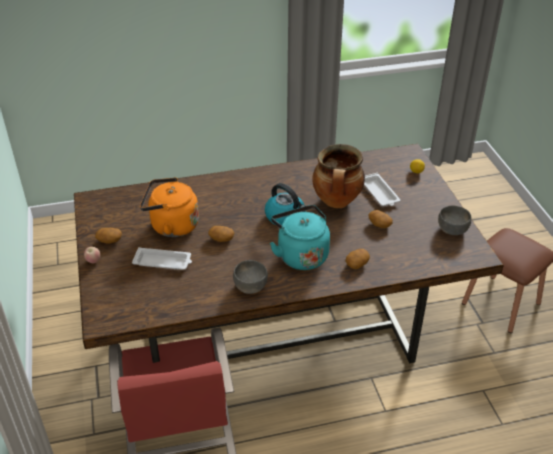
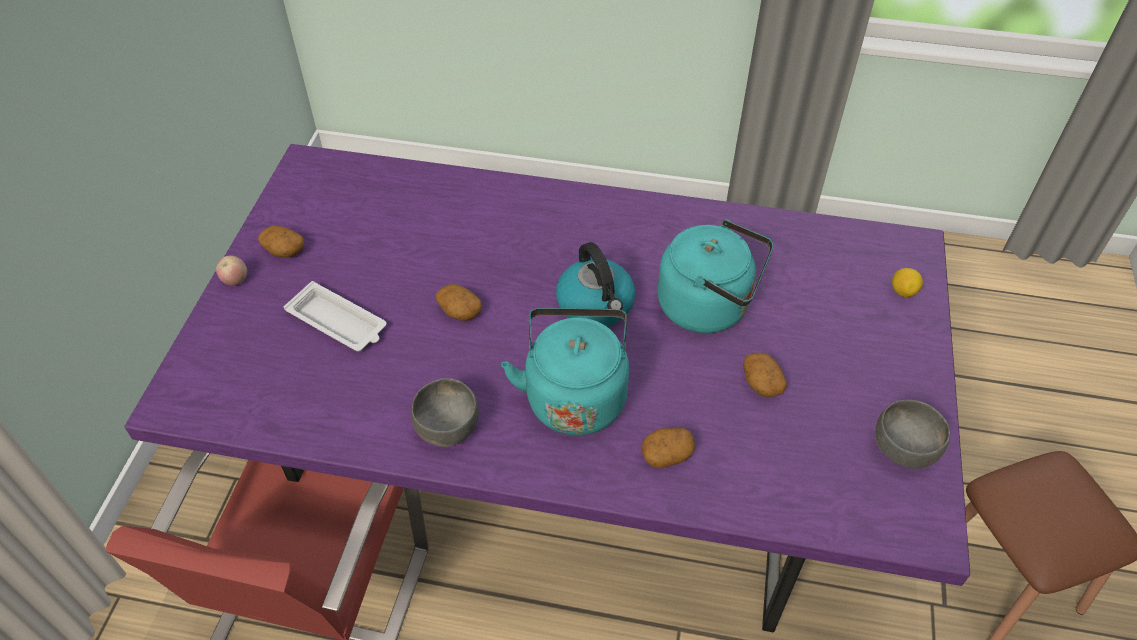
camera: 25 degrees right, 10 degrees up
brown dining table [74,144,504,363] -> purple dining table [124,144,970,632]
orange kettle [140,178,199,237] -> none
cooking pot [312,144,365,208] -> turquoise kettle [657,219,773,333]
white tray [364,173,400,206] -> none

